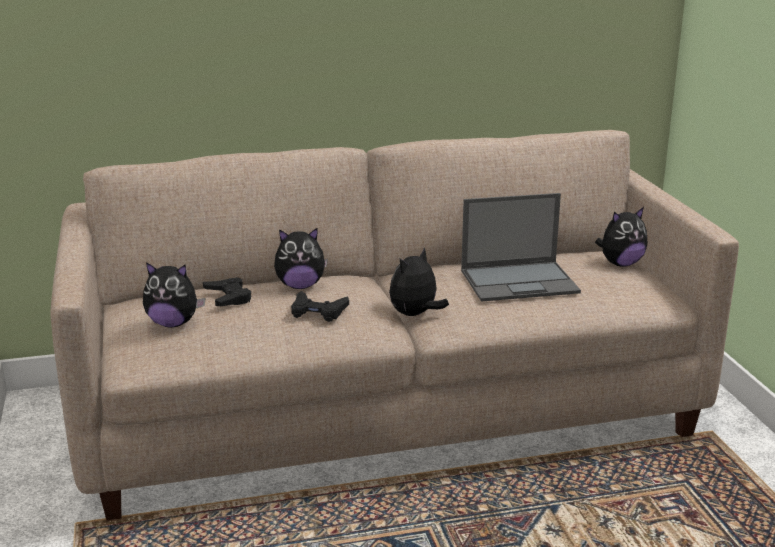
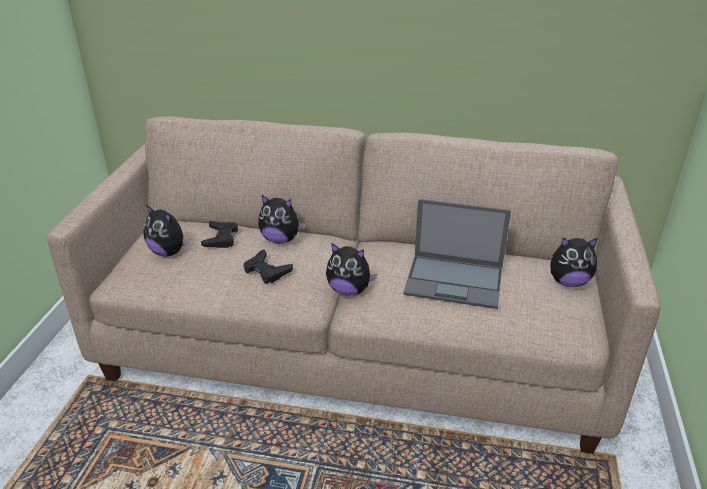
camera: 25 degrees right, 10 degrees up
plush toy [389,247,449,316] -> plush toy turned 135 degrees counterclockwise [326,243,377,296]

